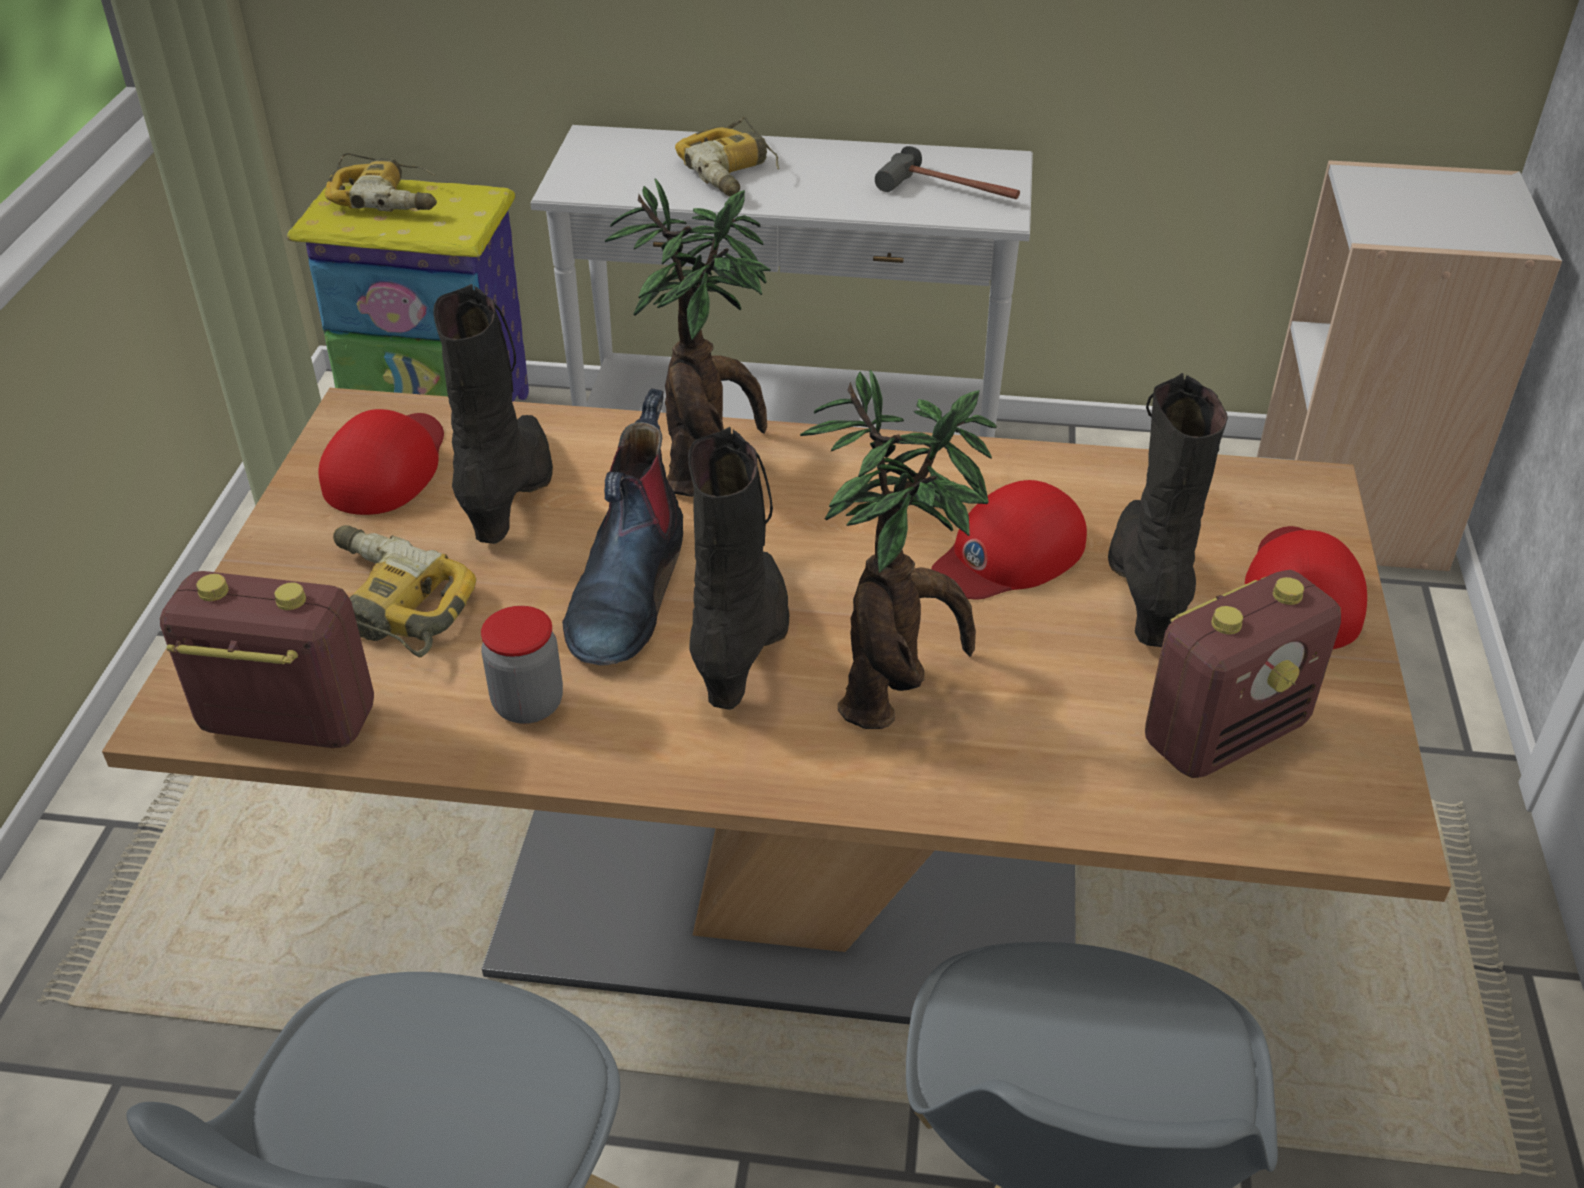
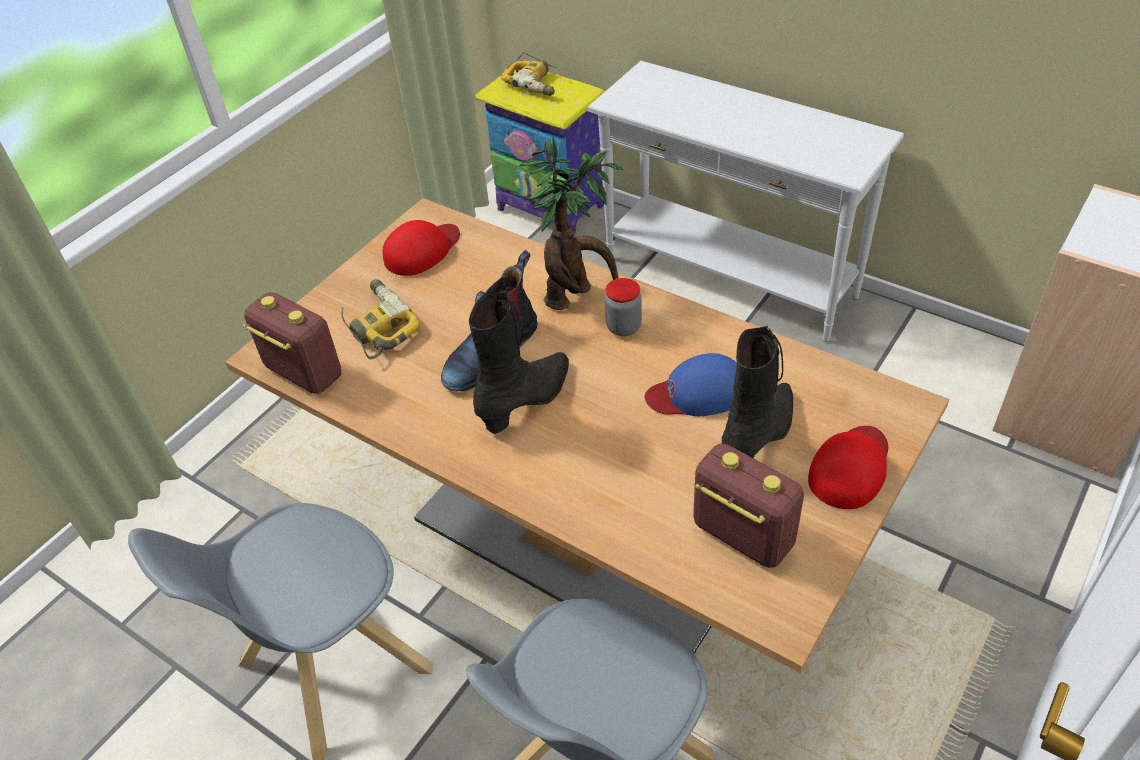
camera: 30 degrees right, 5 degrees up
black boot [433,284,553,544] -> none
jar [481,606,563,724] -> jar moved to [605,278,642,336]
power drill [675,116,780,196] -> none
potted plant [800,370,997,729] -> none
hammer [875,146,1020,199] -> none
red cap [931,480,1087,599] -> blue cap [645,353,737,416]
radio [1145,570,1341,778] -> radio turned 135 degrees counterclockwise [693,444,804,568]

